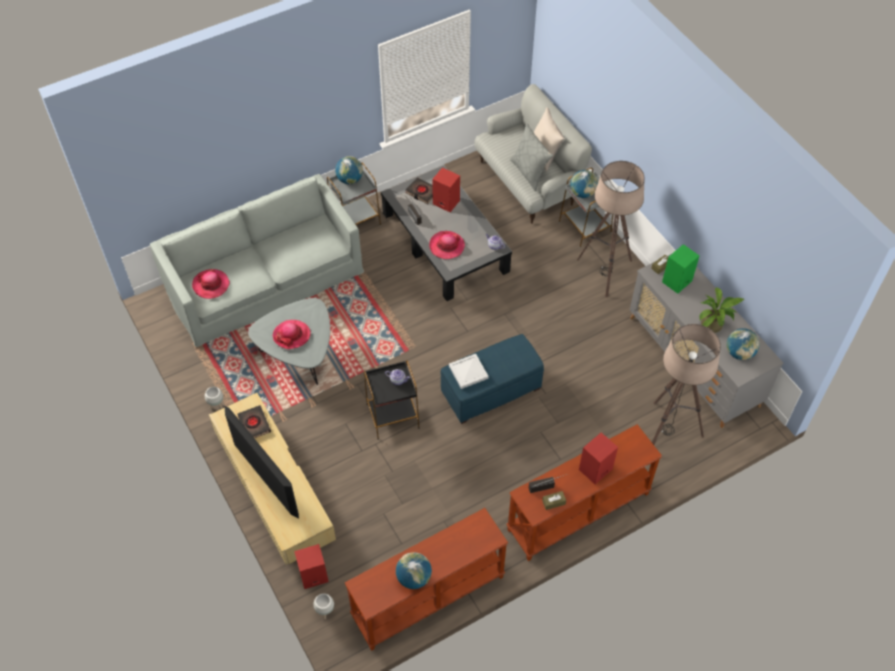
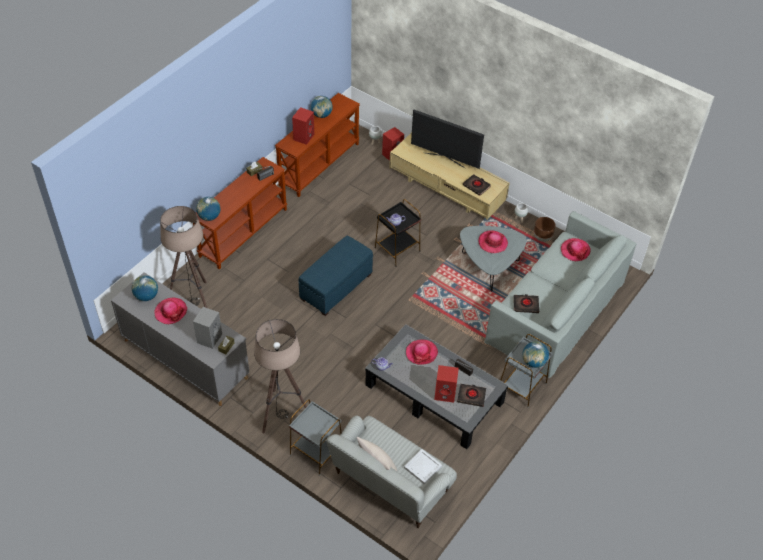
camera: 155 degrees right, 5 degrees down
white tray [449,354,489,389] -> white tray moved to [404,449,442,484]
grey pillow [510,124,553,192] -> none
globe [570,170,598,198] -> globe moved to [196,197,220,221]
red speaker [579,432,618,484] -> red speaker moved to [292,107,314,145]
green speaker [662,244,699,294] -> grey speaker [193,307,222,349]
potted plant [699,288,745,333] -> hat [154,298,187,324]
none -> black book [513,294,539,313]
none -> brown planter [534,217,556,242]

